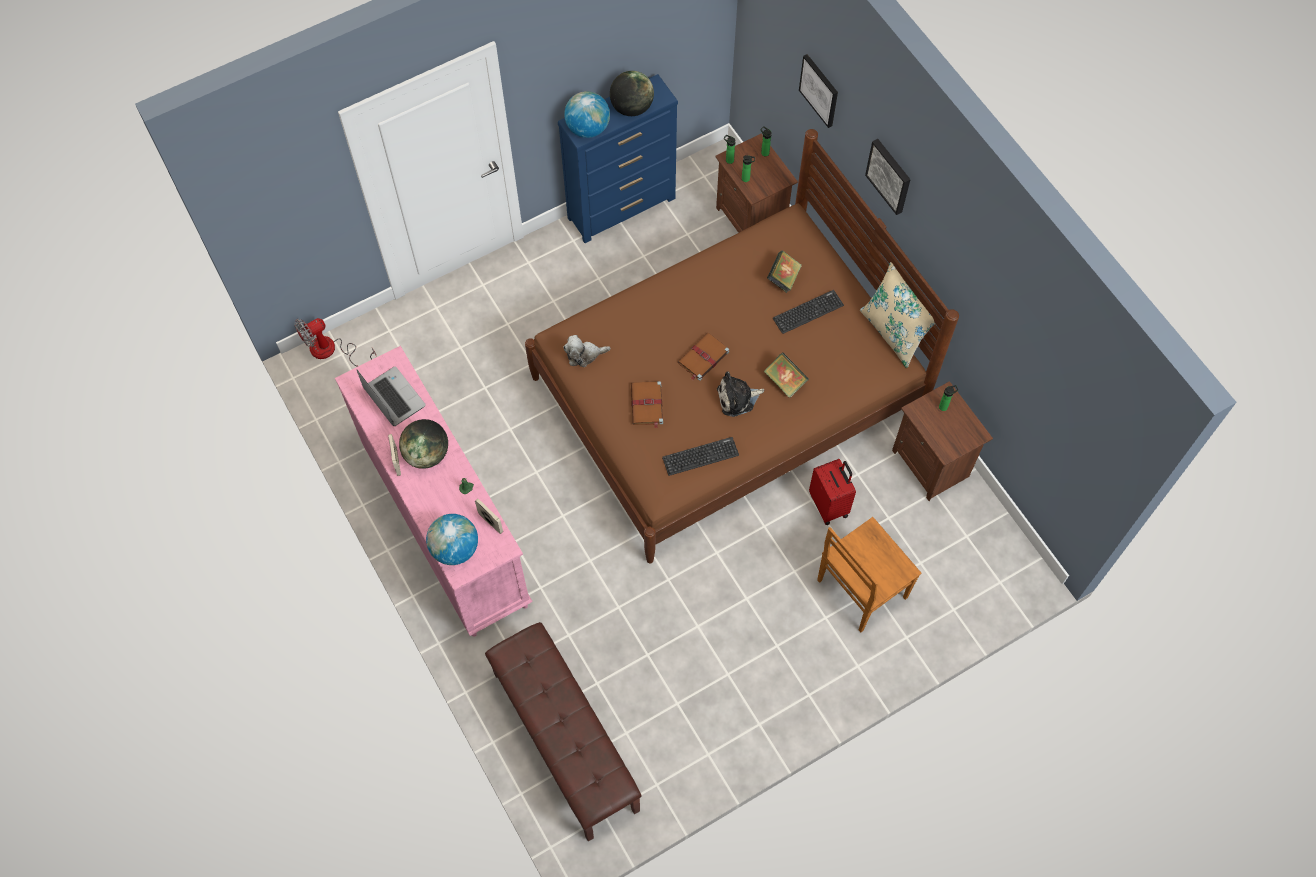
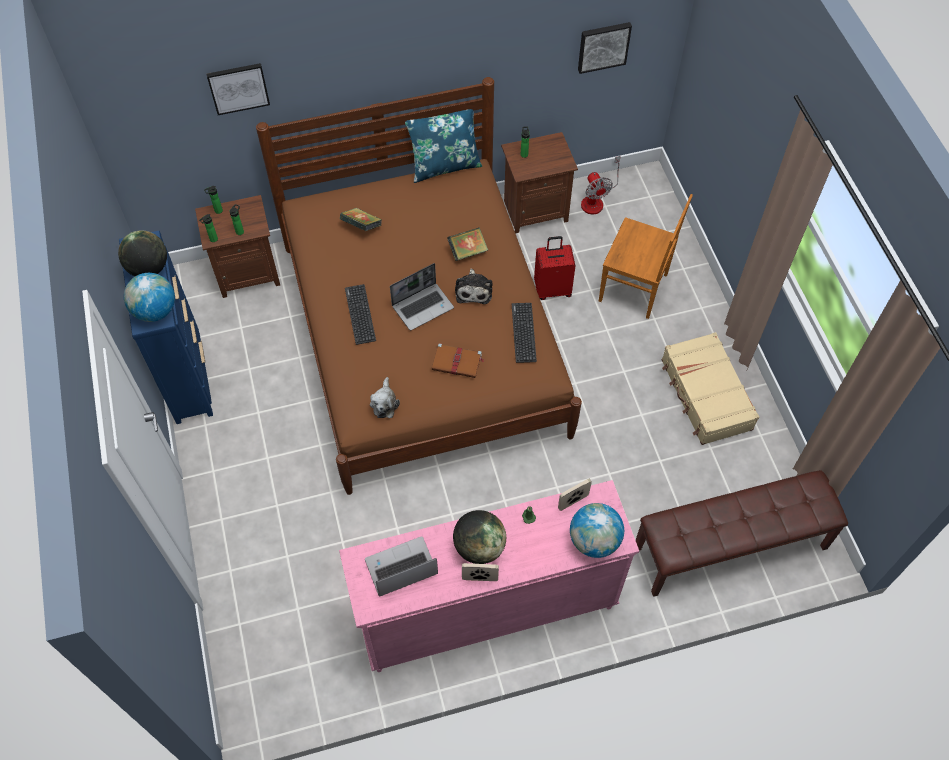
camera: 75 degrees left, 5 degrees down
fan [294,318,377,367] -> fan moved to [581,156,621,214]
brown book [678,333,729,381] -> laptop [390,263,454,330]
keyboard [773,290,844,334] -> keyboard moved to [345,284,376,345]
brown chair [817,517,921,632] -> brown chair turned 45 degrees counterclockwise [599,194,693,319]
beige pillow [860,262,935,368] -> blue pillow [405,109,482,183]
picture [865,139,911,215] -> picture moved to [578,22,632,74]
none -> beige suitcase [662,332,759,445]

